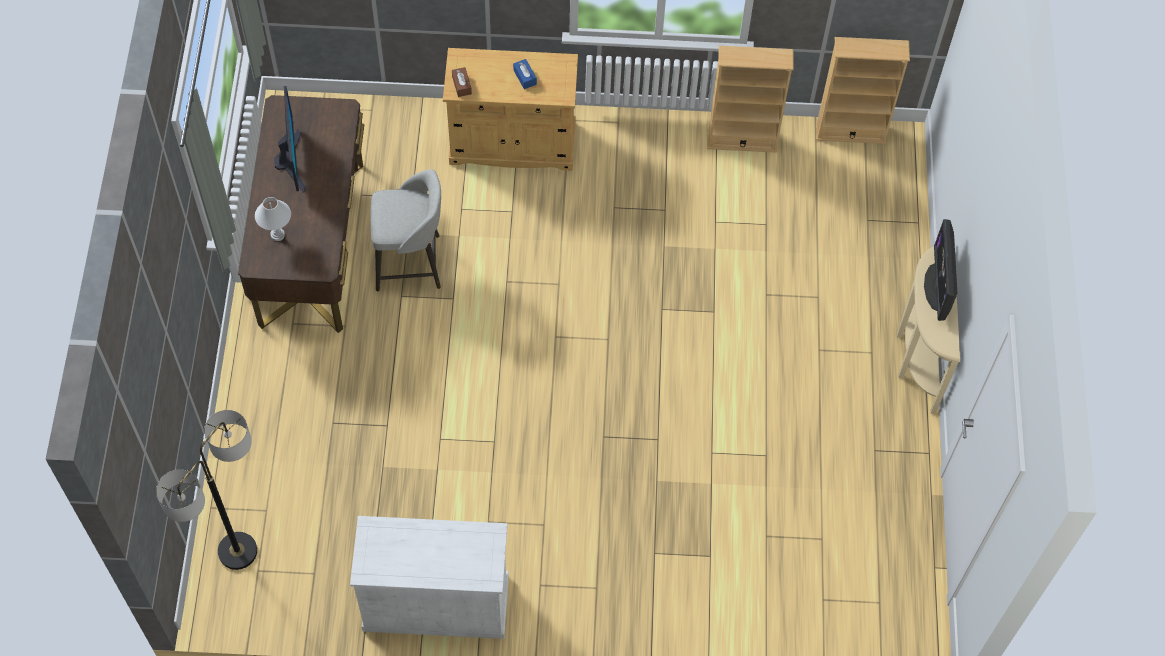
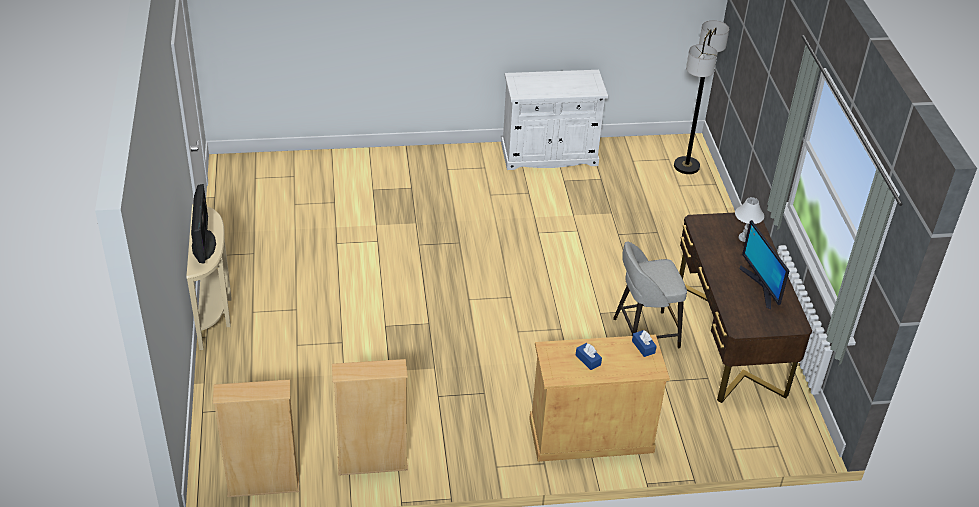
camera: 170 degrees right, 20 degrees down
brown tissue box [452,67,472,97] -> blue tissue box [632,330,657,357]

